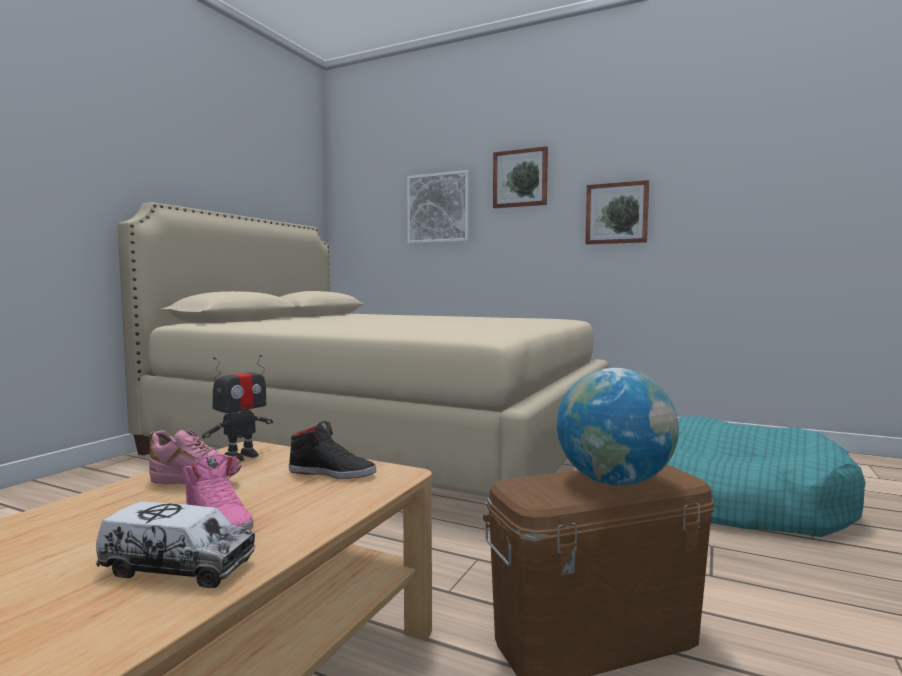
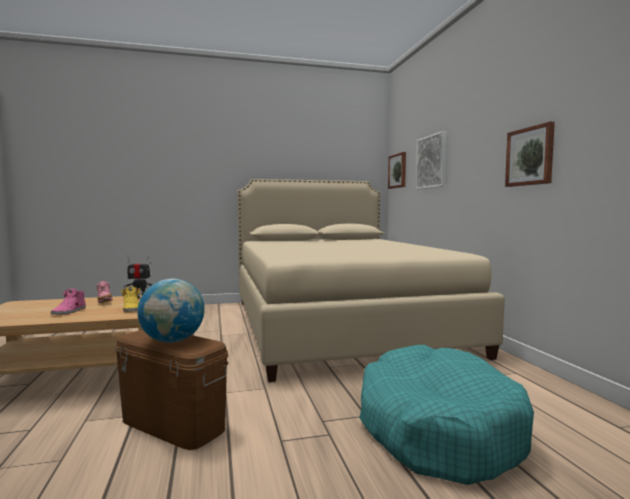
camera: 50 degrees right, 0 degrees up
toy truck [96,502,256,588] -> none
black shoe [289,421,376,479] -> yellow shoe [121,287,140,312]
picture [493,146,548,208] -> picture moved to [388,152,406,189]

